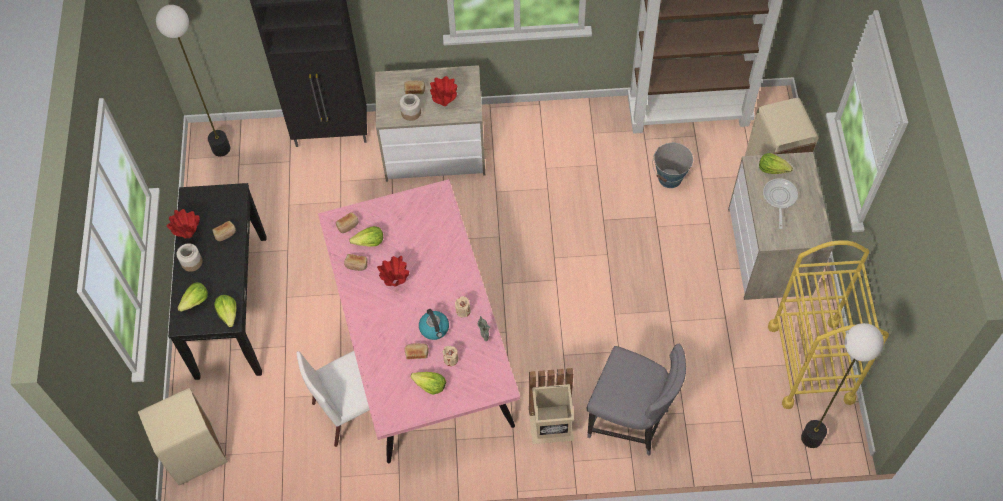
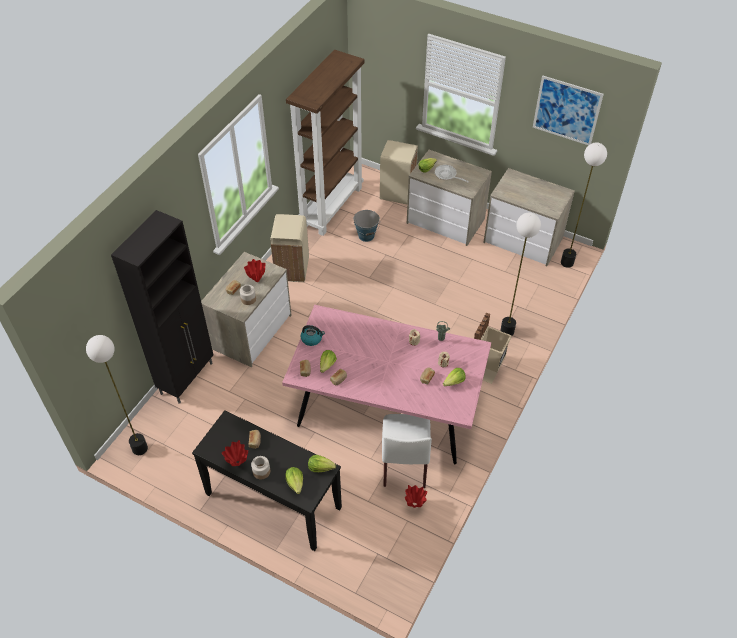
camera: 60 degrees left, 10 degrees down
beige trash can [138,387,228,485] -> beige trash can moved to [270,214,309,282]
red vase [377,256,409,287] -> red vase moved to [405,485,427,508]
kettle [419,309,449,340] -> kettle moved to [301,325,325,346]
grey chair [586,344,686,455] -> floor lamp [500,212,541,336]
yellow cart [768,240,889,409] -> dresser [483,168,575,267]
none -> picture [533,75,604,145]

